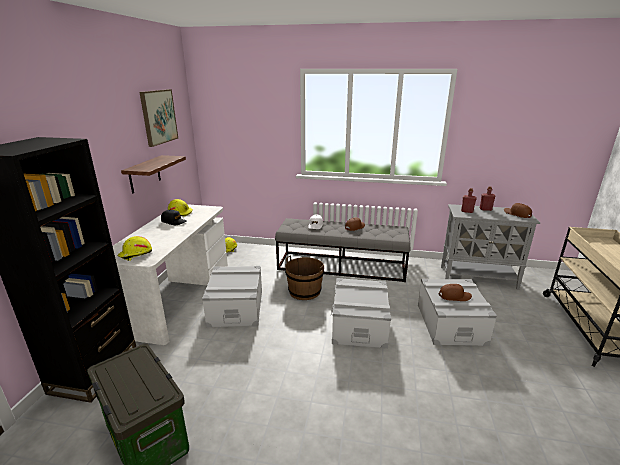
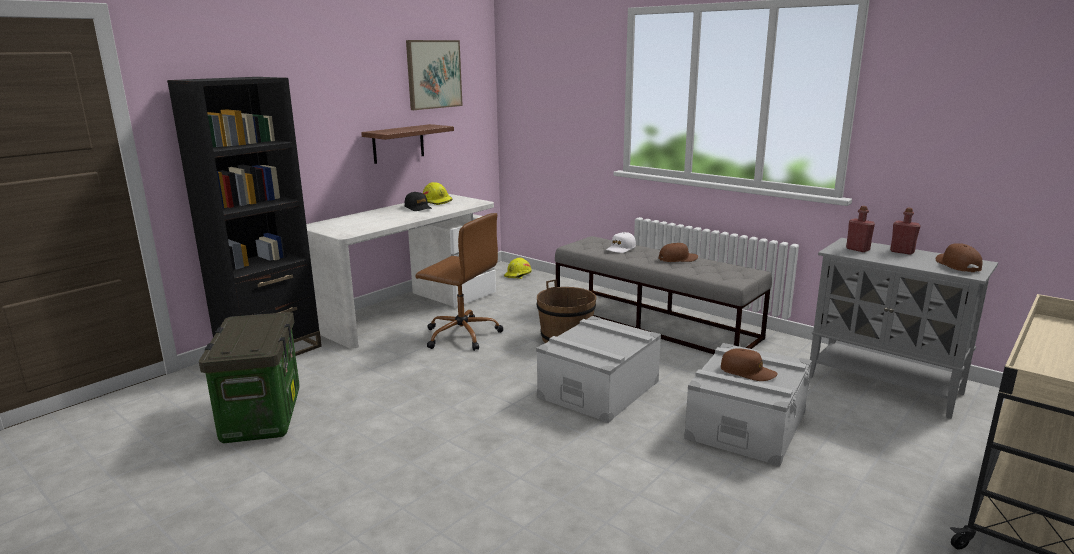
camera: 30 degrees right, 5 degrees down
yellow hard hat [118,236,152,261] -> none
grey storage box [202,266,262,328] -> brown office chair [416,213,504,351]

